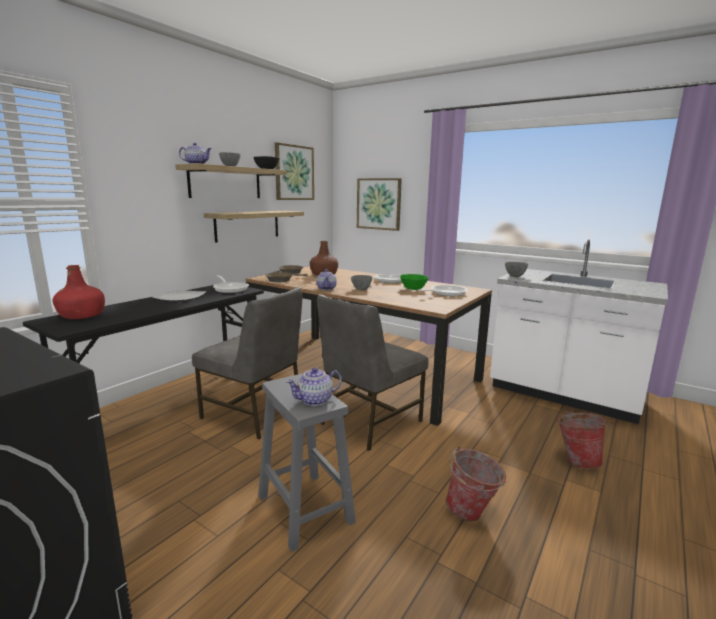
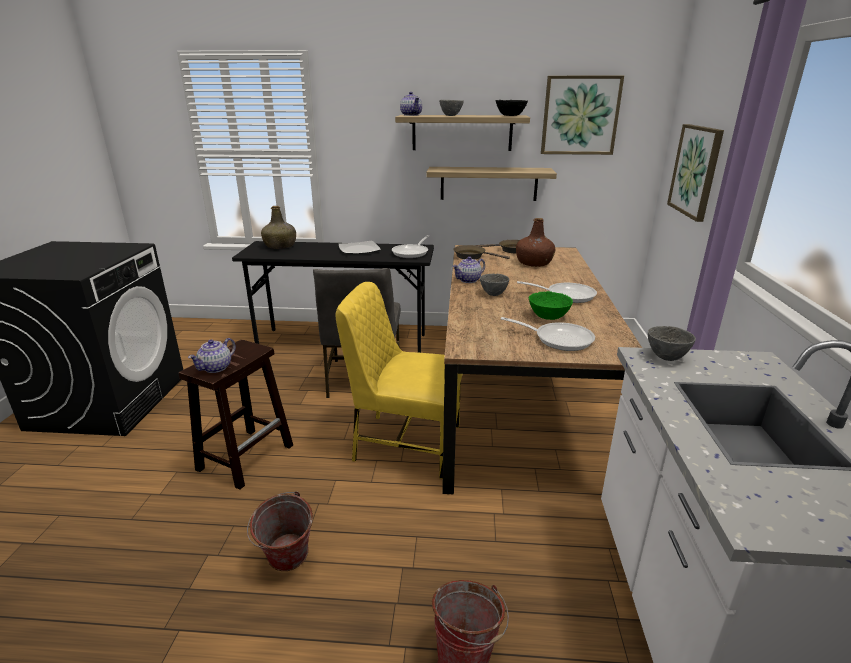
camera: 60 degrees right, 10 degrees up
red bottle [53,265,105,319] -> green bottle [261,206,296,249]
grey stool [258,373,356,552] -> brown stool [179,340,293,490]
teapot [286,367,342,406] -> teapot turned 90 degrees counterclockwise [188,338,236,373]
grey chair [317,294,428,451] -> yellow chair [336,282,463,479]

